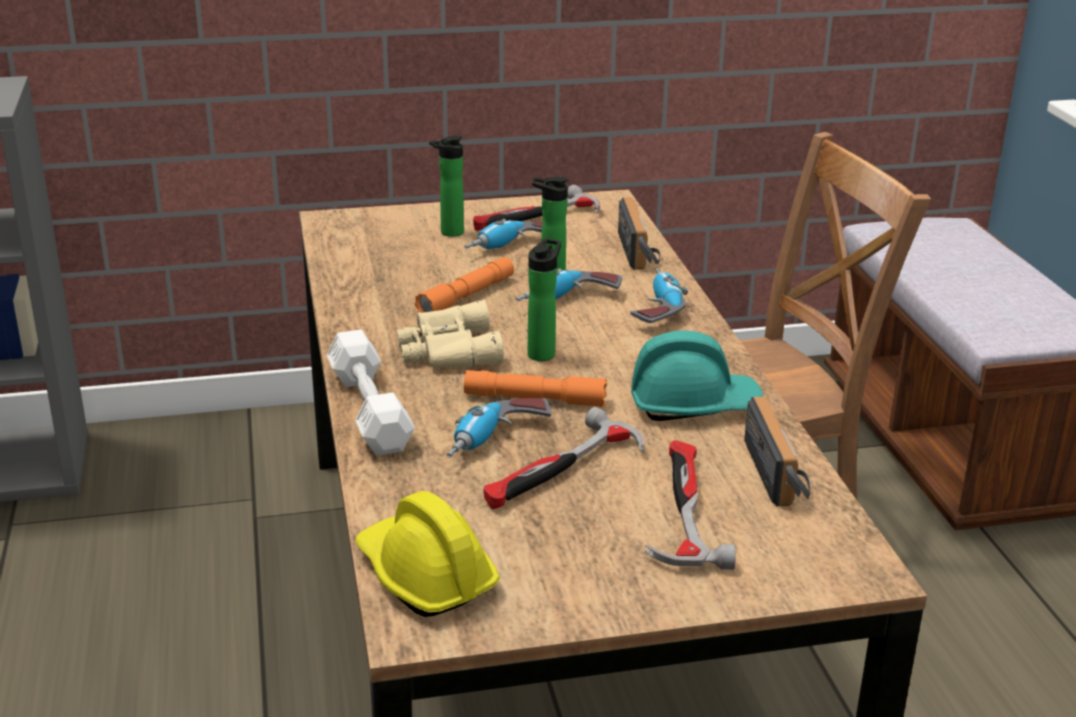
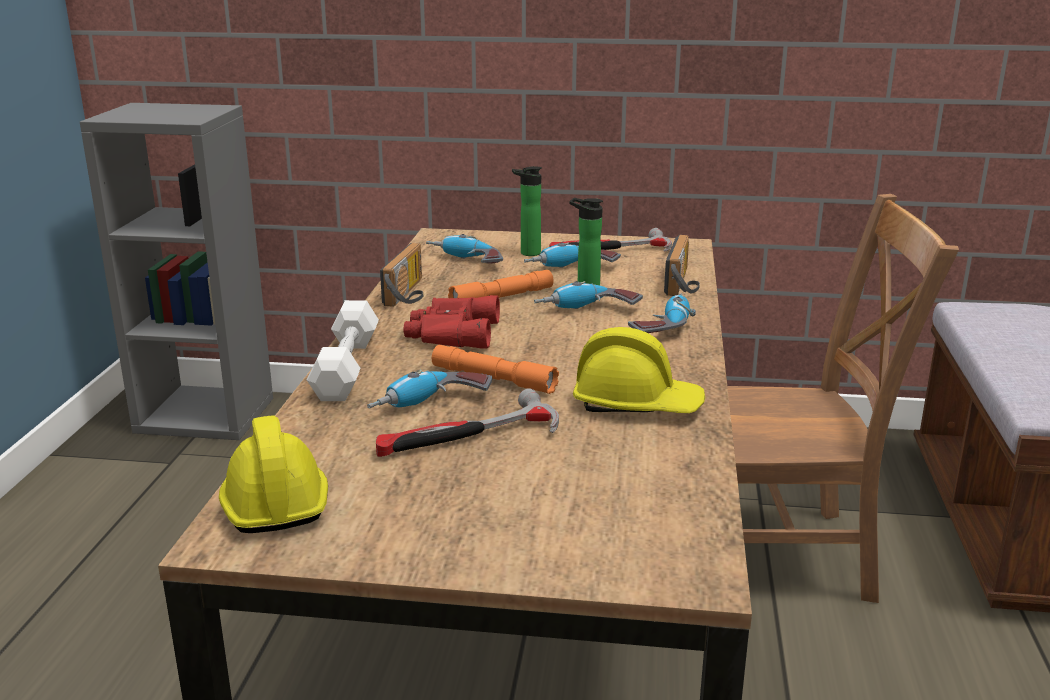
camera: 20 degrees right, 5 degrees down
beige binoculars [396,300,504,367] -> red binoculars [403,295,500,349]
bottle [528,238,561,361] -> none
turquoise hard hat [631,330,763,421] -> yellow hard hat [573,327,705,413]
hammer [645,440,736,570] -> none
radio [744,396,811,506] -> radio moved to [380,243,423,307]
none -> power drill [426,234,503,264]

